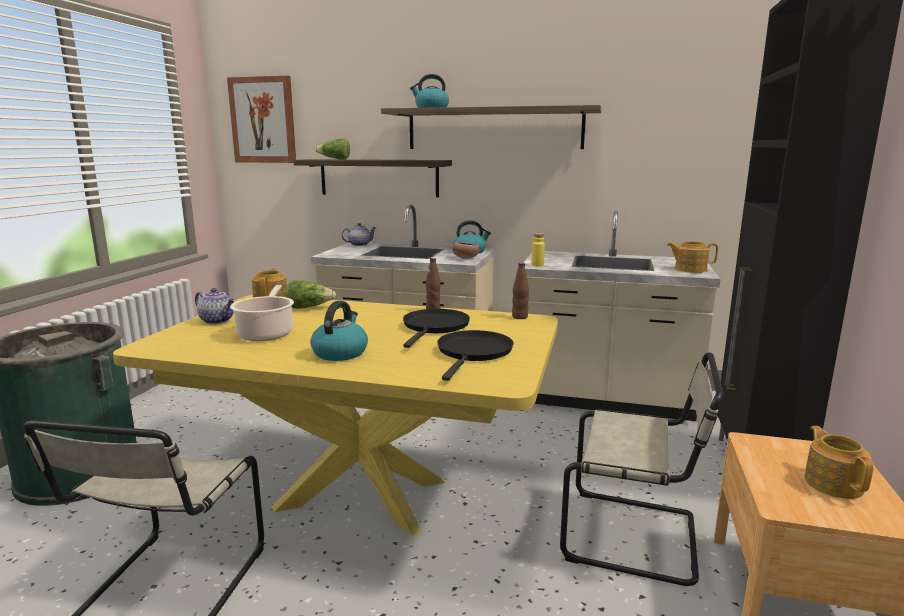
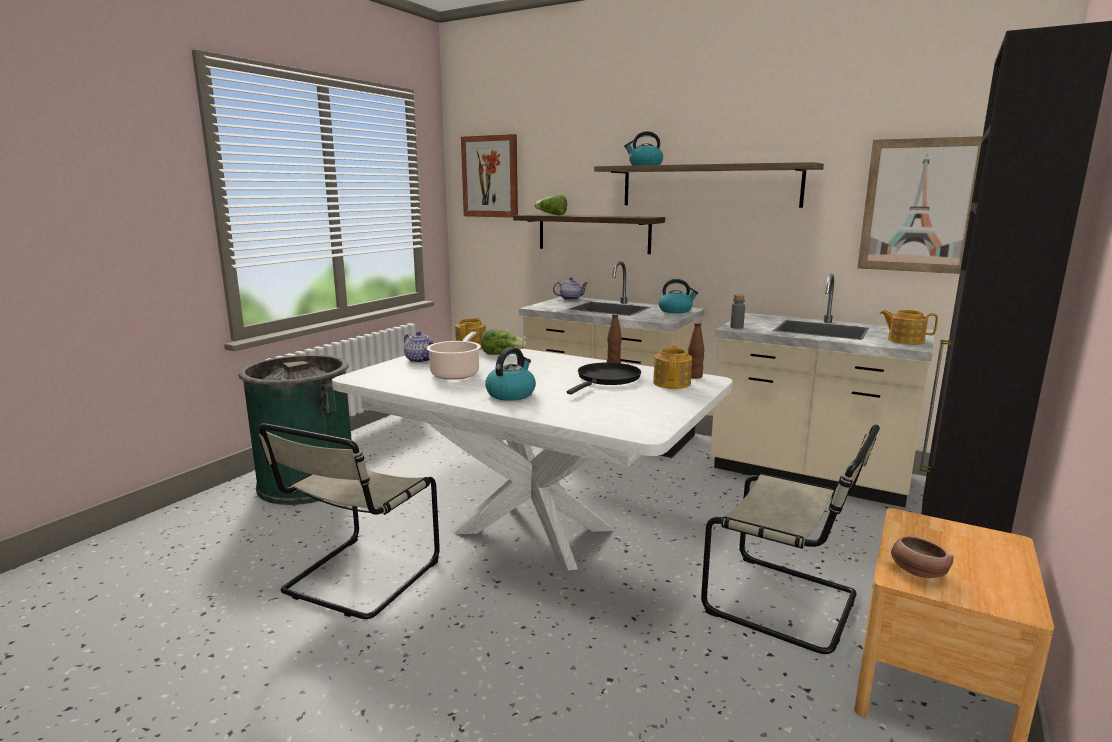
camera: 15 degrees right, 0 degrees up
yellow dining table [113,295,558,536] -> white dining table [332,349,733,570]
black frying pan [437,330,514,381] -> none
bowl [452,242,480,259] -> bowl moved to [891,536,954,578]
yellow bottle [532,233,545,266] -> grey bottle [730,294,745,329]
teapot [804,426,873,499] -> teapot moved to [653,345,692,389]
none -> picture [857,136,983,274]

